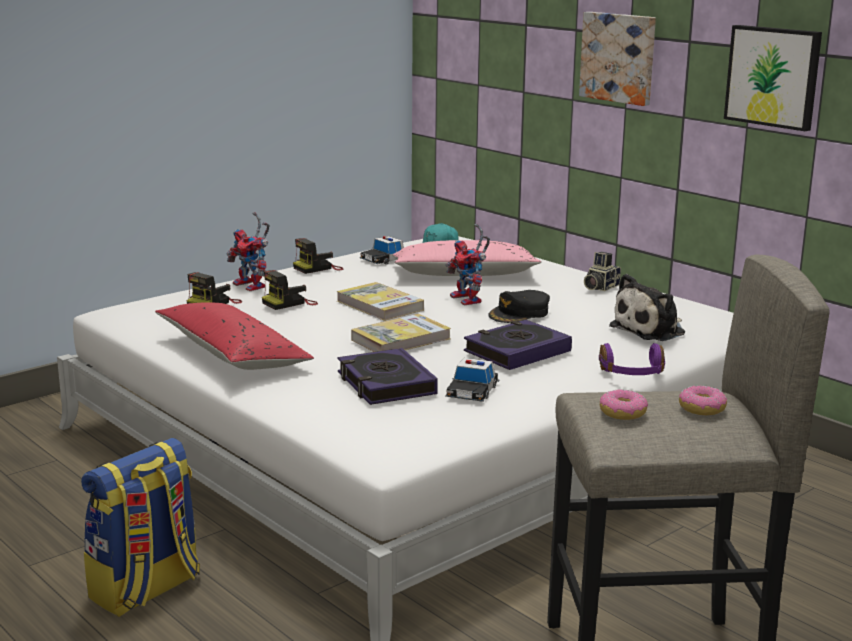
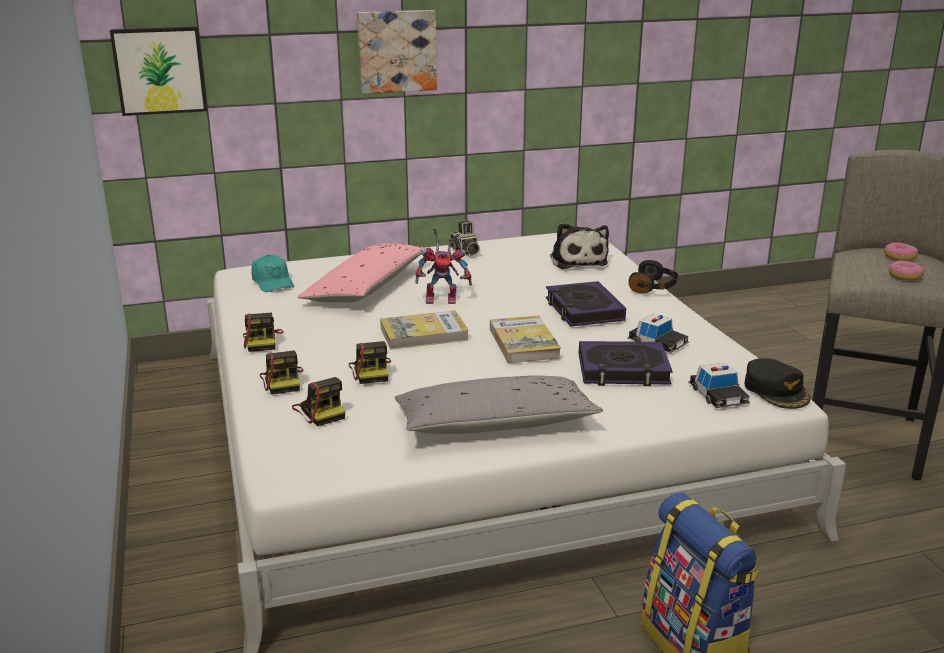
camera: 65 degrees left, 5 degrees up
red pillow [155,302,314,370] -> grey pillow [394,376,603,434]
toy robot [227,212,270,291] -> camera [260,351,303,395]
toy car [360,236,404,265] -> toy car moved to [688,363,750,408]
black cap [488,290,550,323] -> black cap moved to [745,358,810,409]
purple headphones [599,343,665,375] -> black headphones [629,260,678,293]
picture [724,25,822,131] -> picture moved to [110,27,207,116]

